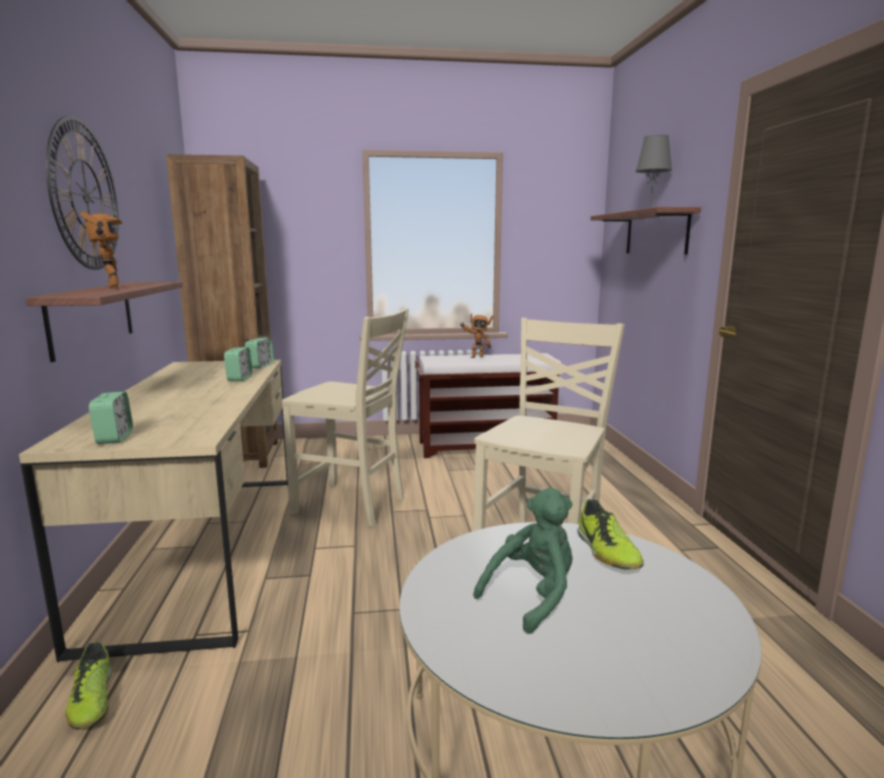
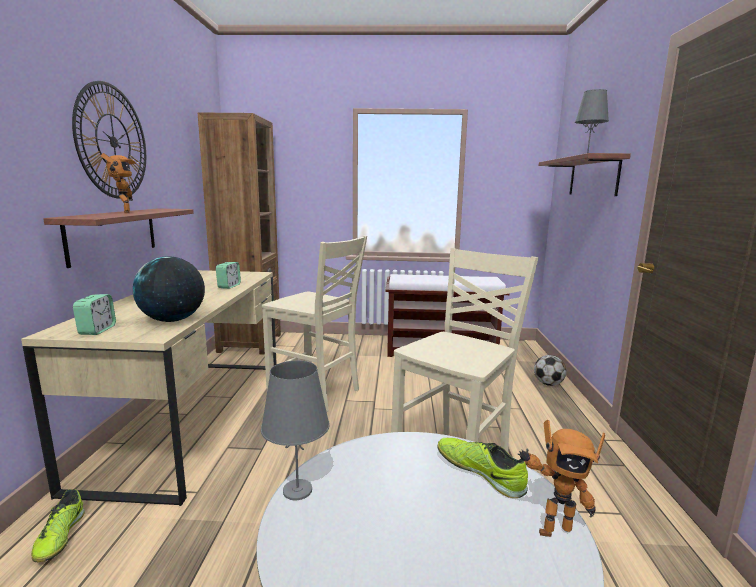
camera: 10 degrees right, 0 degrees up
alarm clock [245,338,274,368] -> none
toy robot [461,313,493,358] -> toy robot moved to [518,420,605,537]
green plush toy [473,488,572,634] -> none
shoe [577,499,644,570] -> shoe turned 135 degrees clockwise [438,438,528,498]
none -> globe [133,256,205,322]
none -> grey table lamp [261,360,330,500]
none -> football [534,355,566,386]

